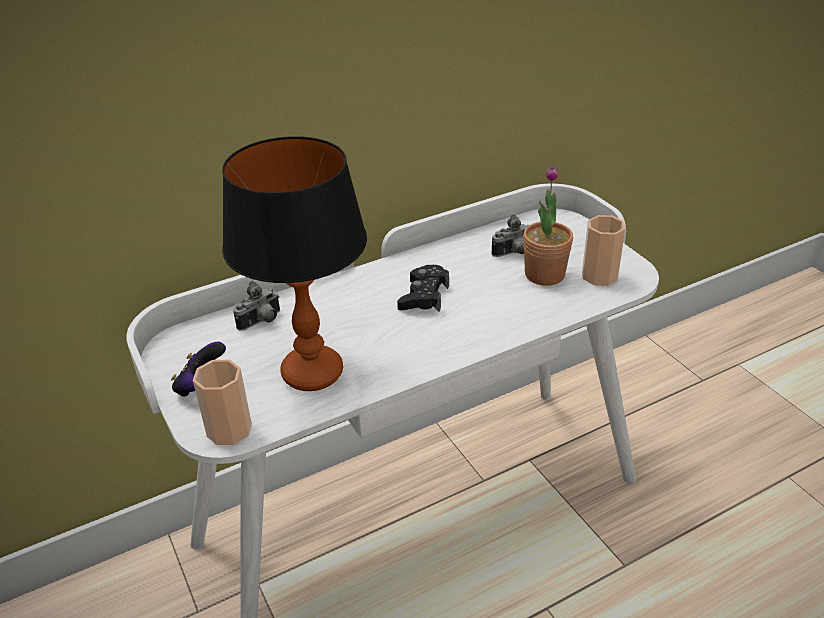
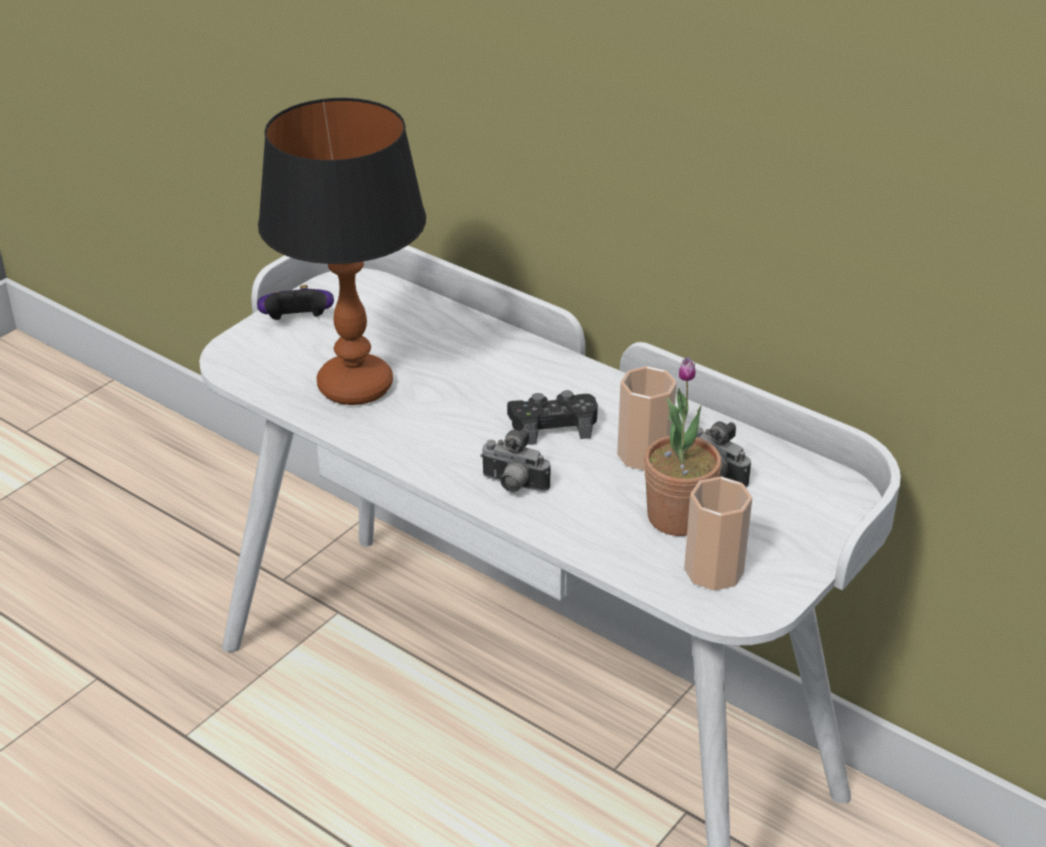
camera: 65 degrees right, 0 degrees up
cup [193,360,252,445] -> cup moved to [617,366,677,471]
camera [233,281,280,331] -> camera moved to [480,428,550,492]

